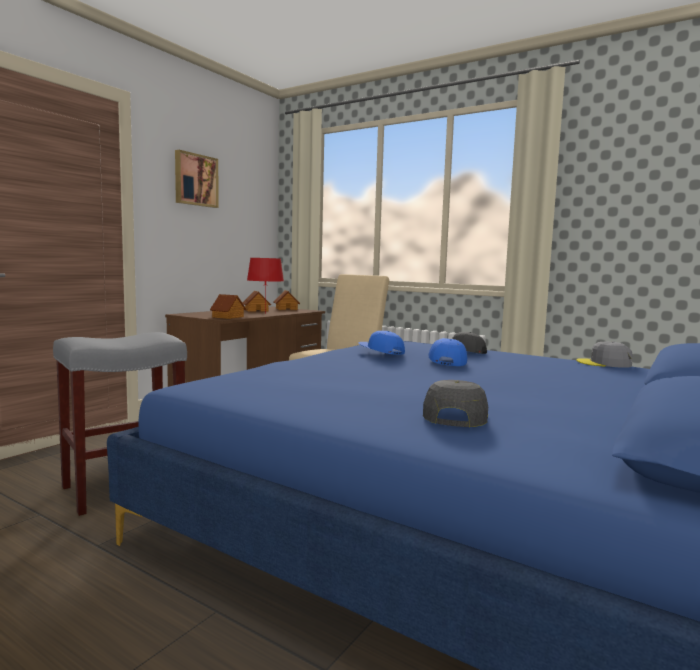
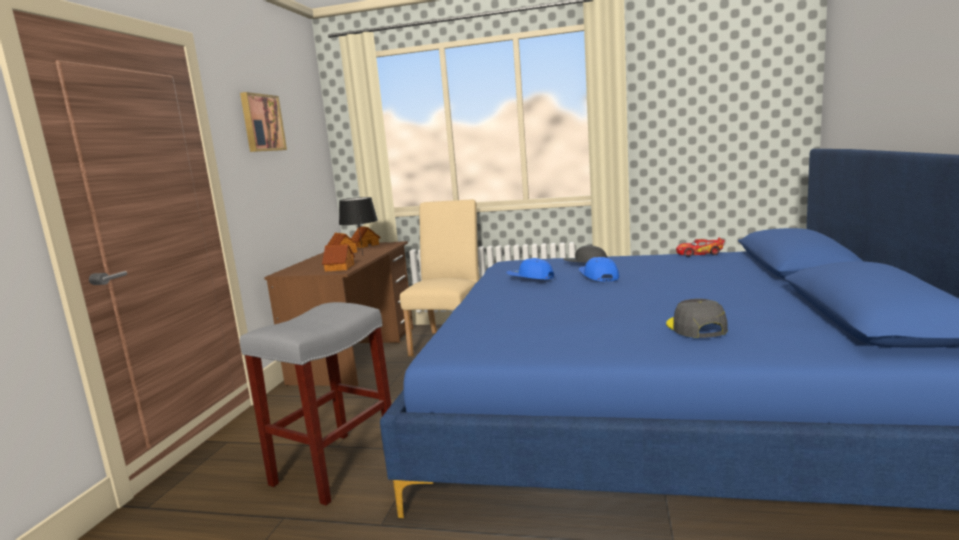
camera: 20 degrees left, 5 degrees up
red table lamp [247,258,284,314] -> black table lamp [339,197,378,254]
grey cap [576,341,633,368] -> toy car [676,237,725,257]

